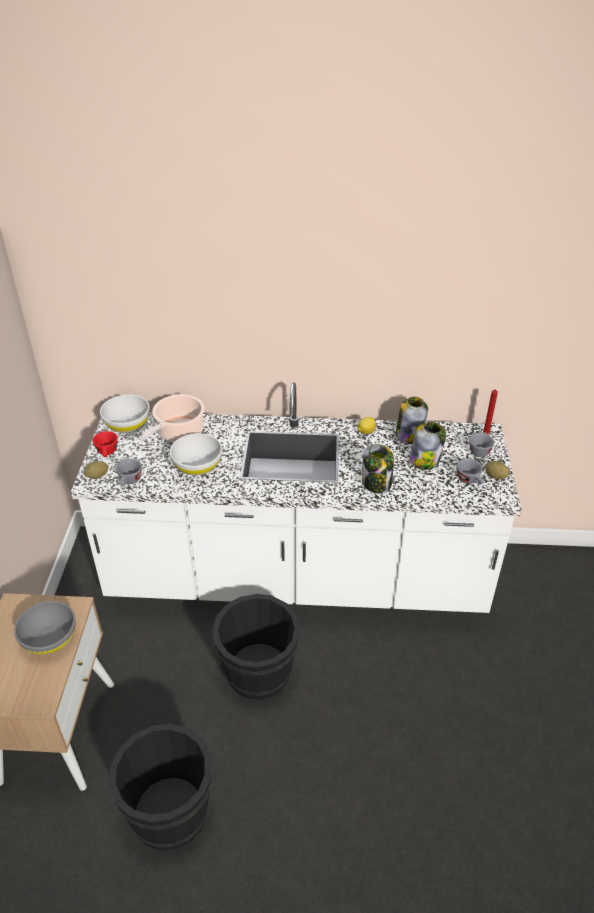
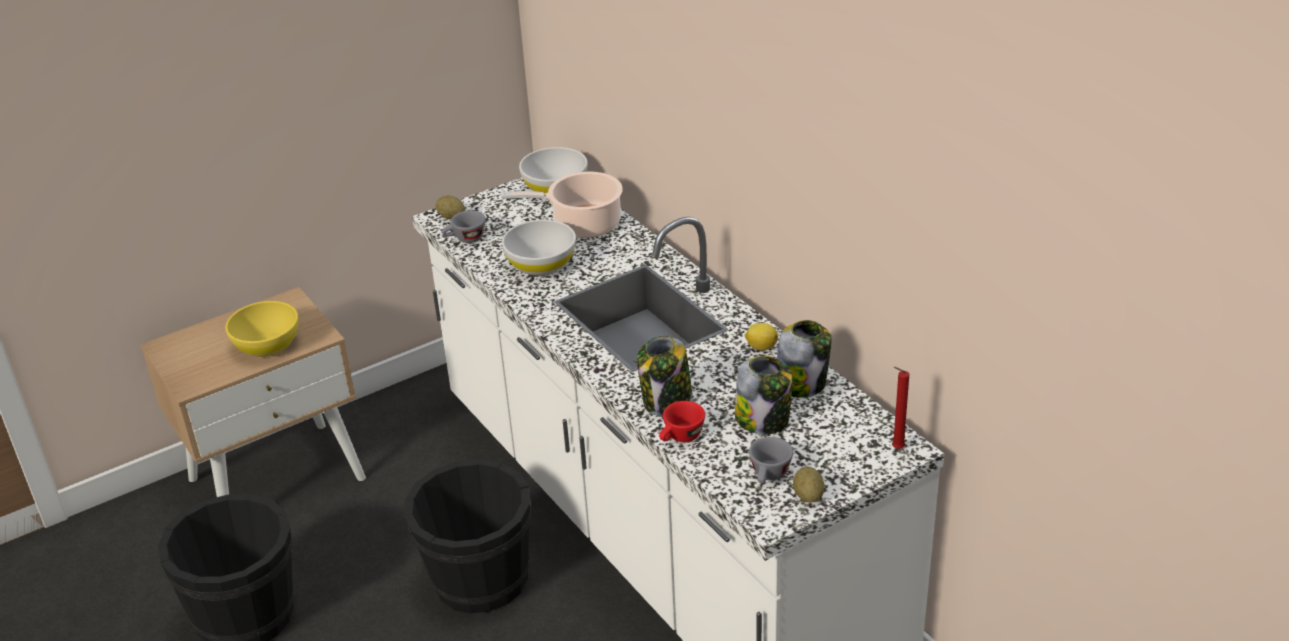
camera: 55 degrees right, 5 degrees down
grey bowl [14,601,76,654] -> yellow bowl [225,301,299,357]
red cup [93,431,118,457] -> red cup moved to [659,401,705,442]
grey cup [469,432,494,457] -> none

